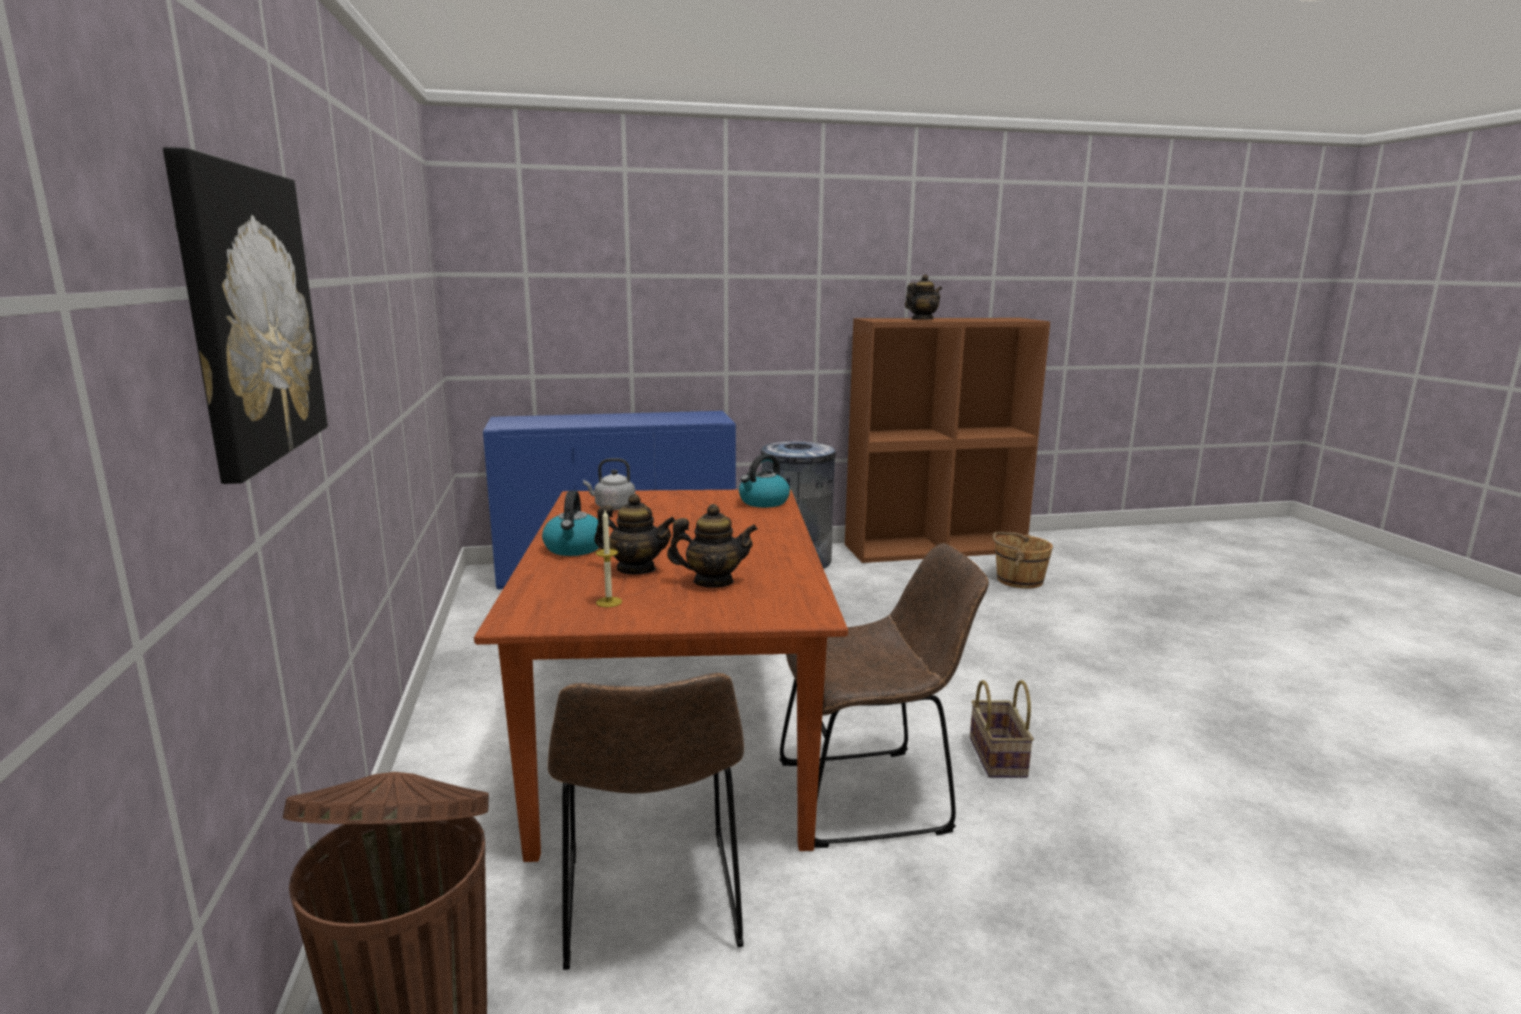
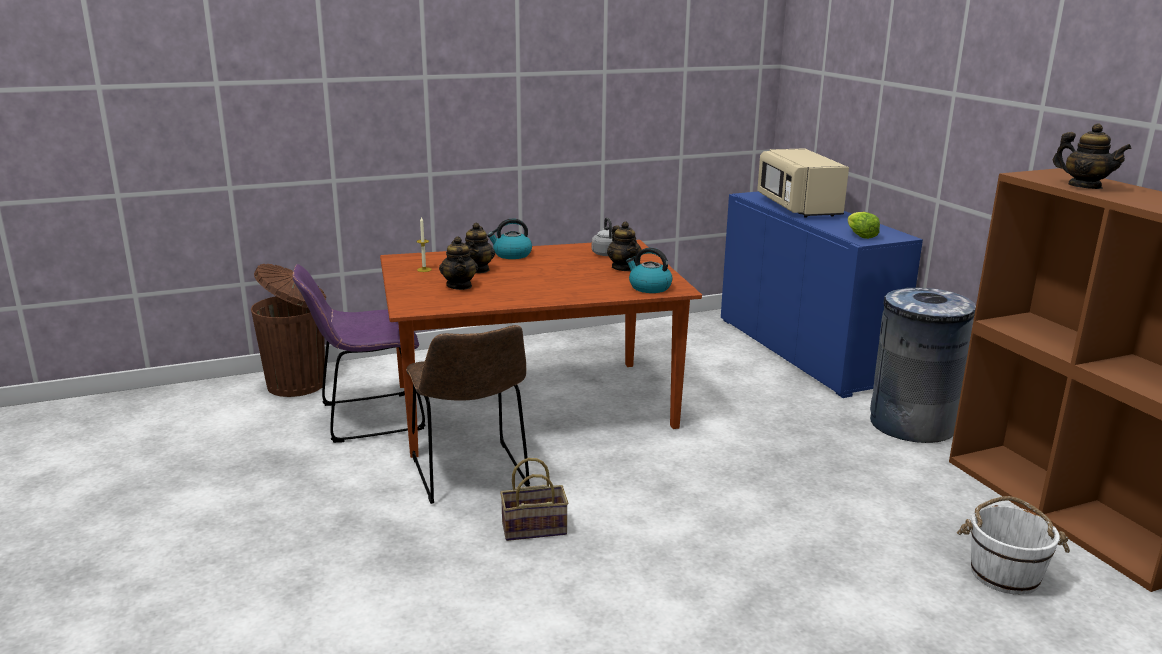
camera: 80 degrees right, 5 degrees up
picture [163,147,328,484] -> none
brown chair [547,673,744,970] -> purple chair [293,264,426,443]
brown bucket [993,532,1053,589] -> white bucket [957,496,1070,595]
none -> teapot [607,221,642,271]
none -> beige microwave [757,148,849,218]
none -> lettuce [848,212,880,239]

